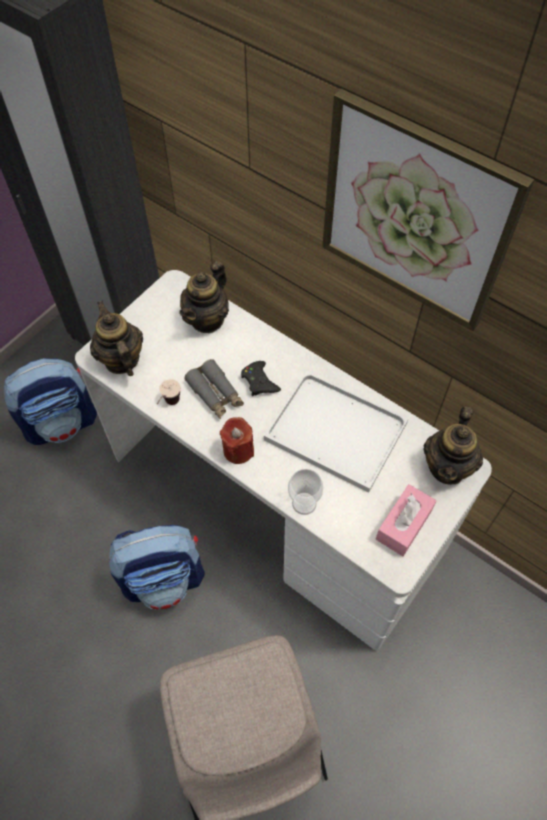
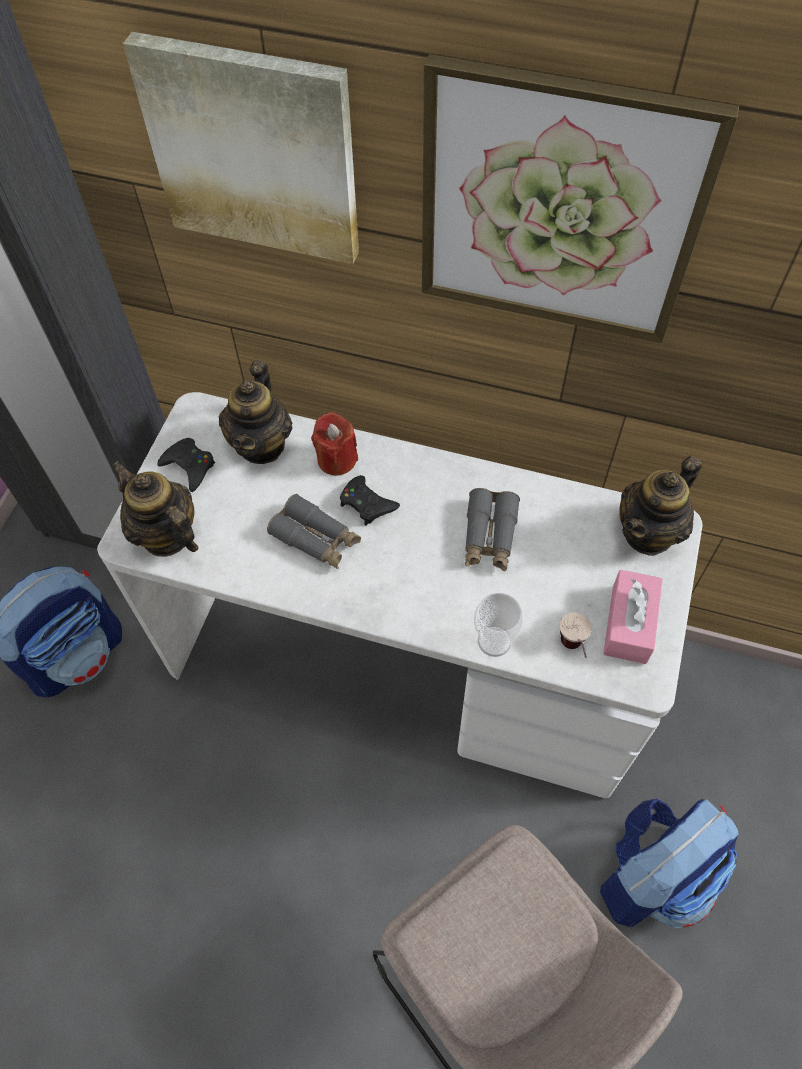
camera: 20 degrees left, 0 degrees up
backpack [109,525,204,609] -> backpack moved to [600,799,739,928]
cup [157,379,181,405] -> cup moved to [560,612,592,658]
red candle [220,417,254,464] -> red candle moved to [311,412,358,476]
white tray [264,371,408,493] -> grey binoculars [465,488,520,571]
teapot [424,406,483,485] -> teapot turned 45 degrees clockwise [619,455,702,556]
none -> picture [123,32,359,264]
none -> black game controller [157,438,215,492]

